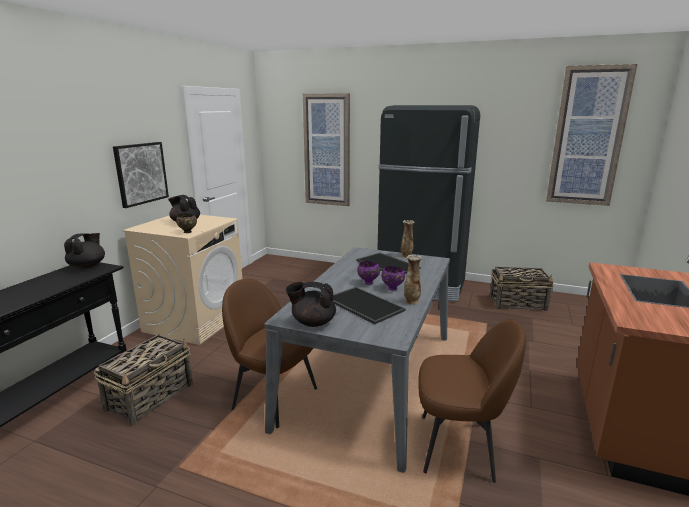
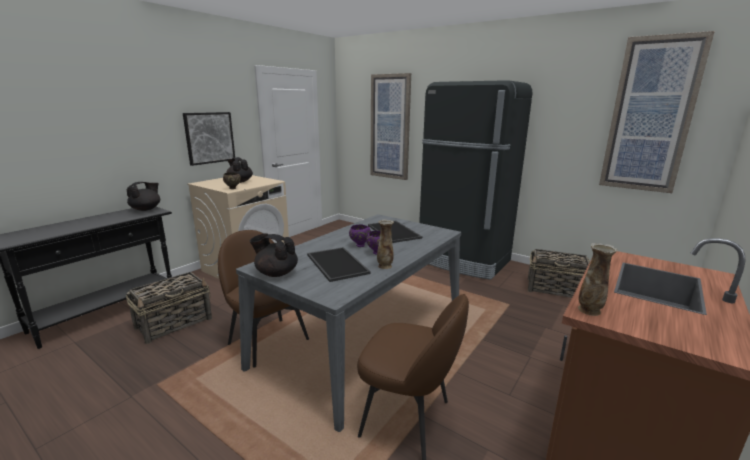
camera: 15 degrees right, 0 degrees up
vase [401,220,415,258] -> vase moved to [578,243,618,316]

